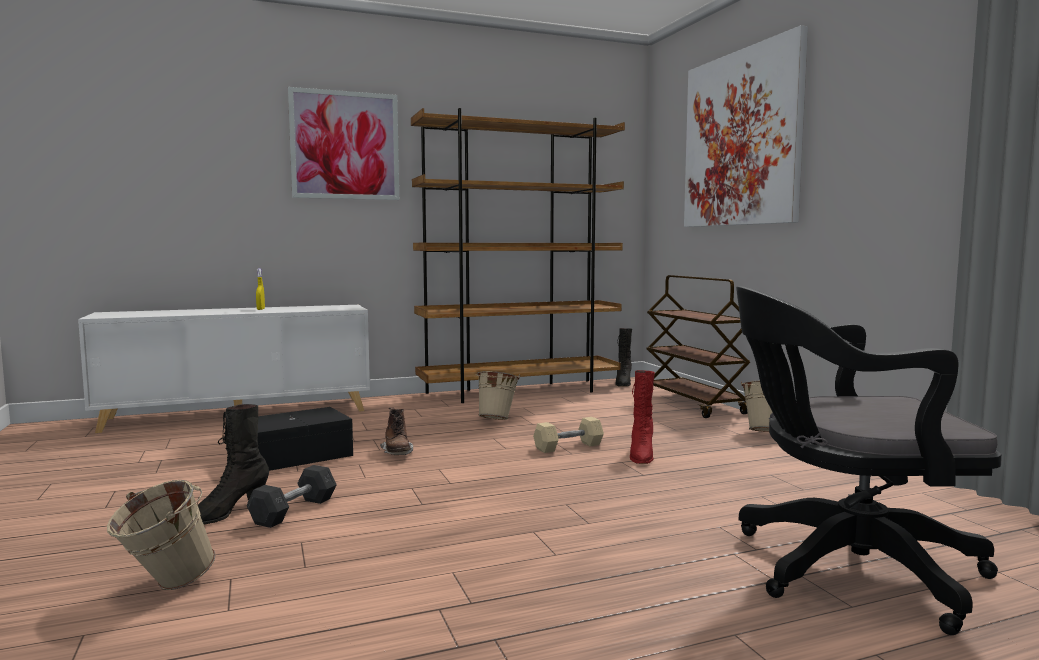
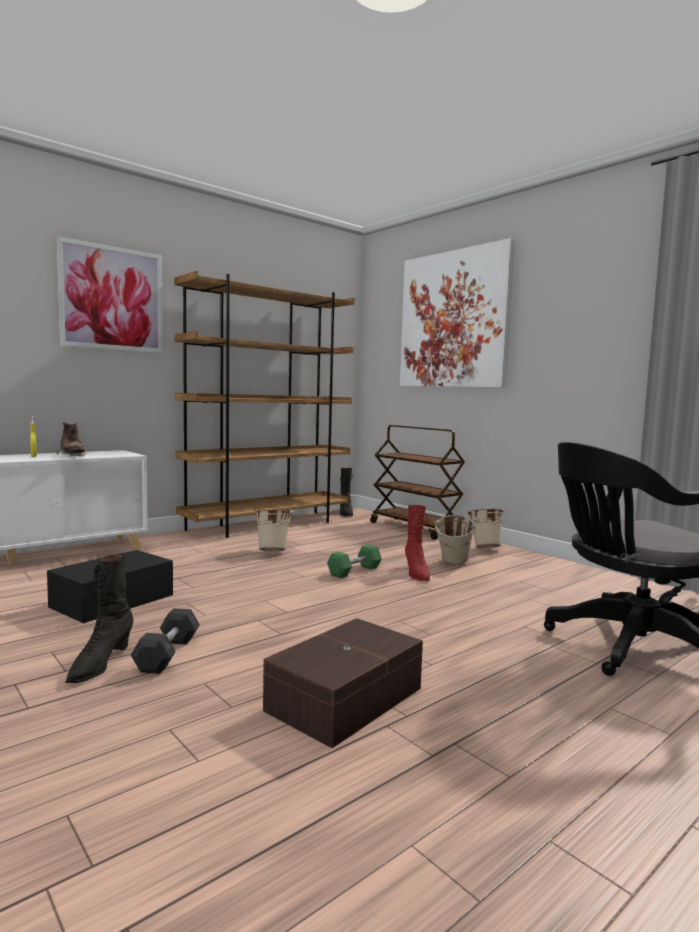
camera: 20 degrees left, 0 degrees up
beige bucket [107,480,216,590] -> beige bucket moved to [434,515,476,565]
brown boot [380,407,413,455] -> brown boot moved to [56,423,86,456]
beige dumbbell [533,417,604,453] -> green dumbbell [327,545,382,578]
none -> brown storage box [263,618,423,748]

